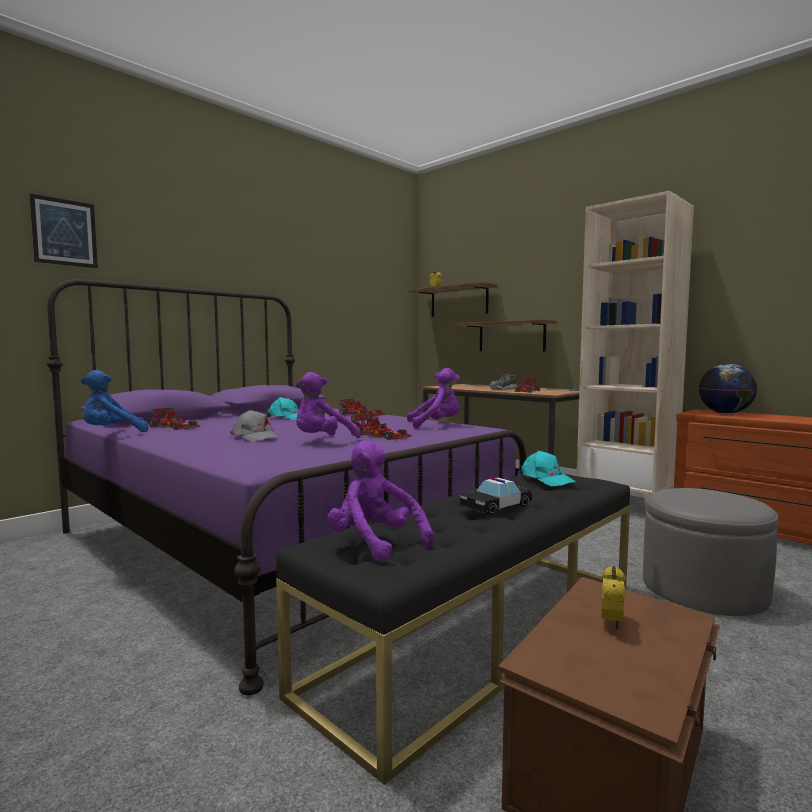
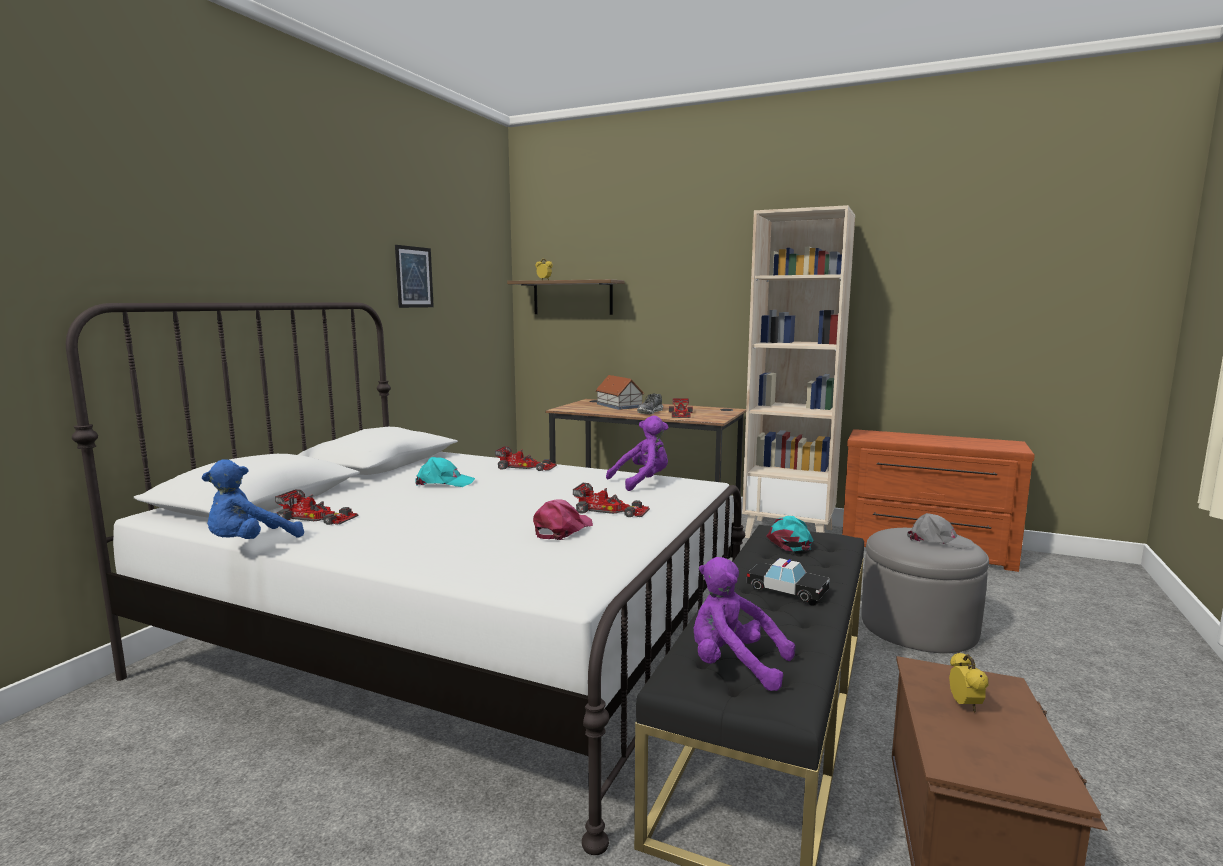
camera: 20 degrees left, 5 degrees up
picture [30,194,98,268] -> picture moved to [395,245,434,308]
purple bed [47,279,526,695] -> white bed [66,303,745,855]
grey cap [230,410,279,442] -> grey cap moved to [907,513,973,549]
purple plush toy [296,372,361,438] -> pink cap [533,499,593,540]
shelf [456,319,557,351] -> none
toy car [460,477,532,515] -> toy car turned 90 degrees counterclockwise [747,558,830,602]
turquoise cap [517,451,576,486] -> turquoise cap turned 120 degrees counterclockwise [766,516,814,551]
globe [699,364,757,414] -> none
none -> toy house [595,375,644,410]

